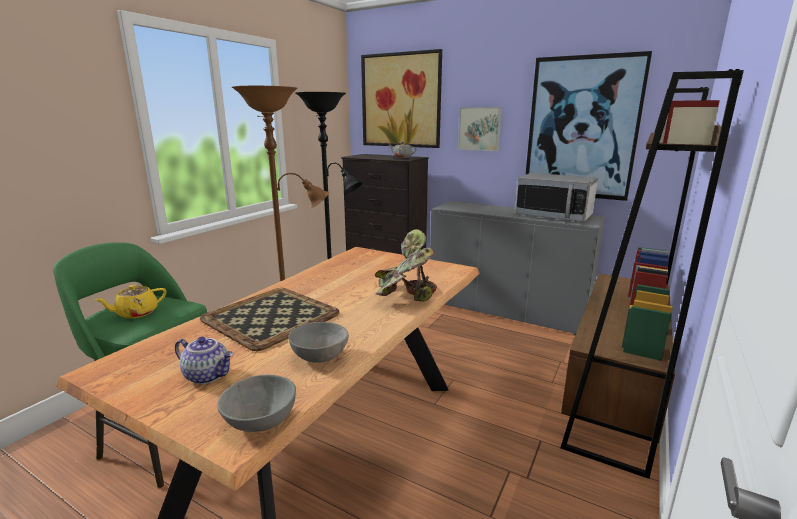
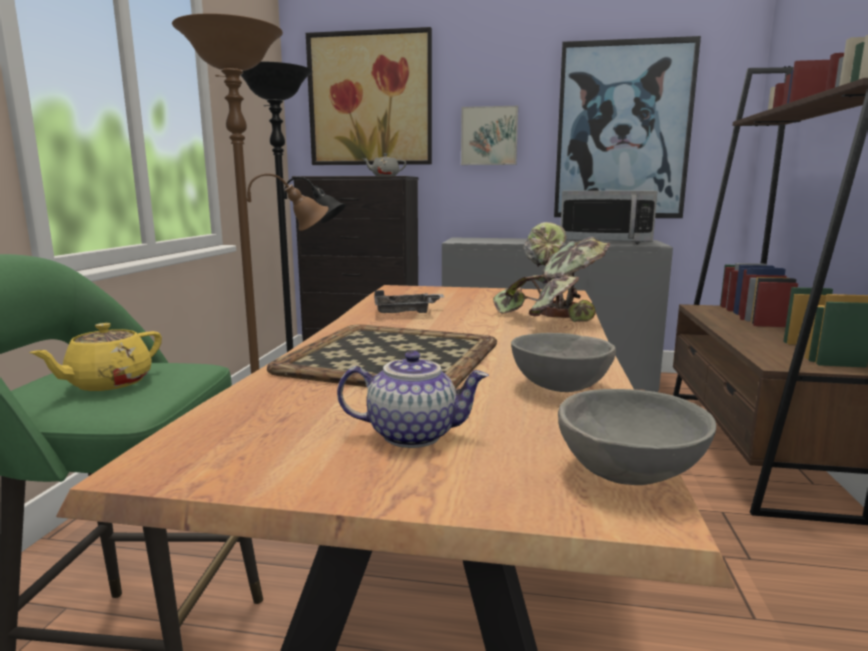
camera: 20 degrees left, 5 degrees down
none -> grey tray [374,290,444,313]

